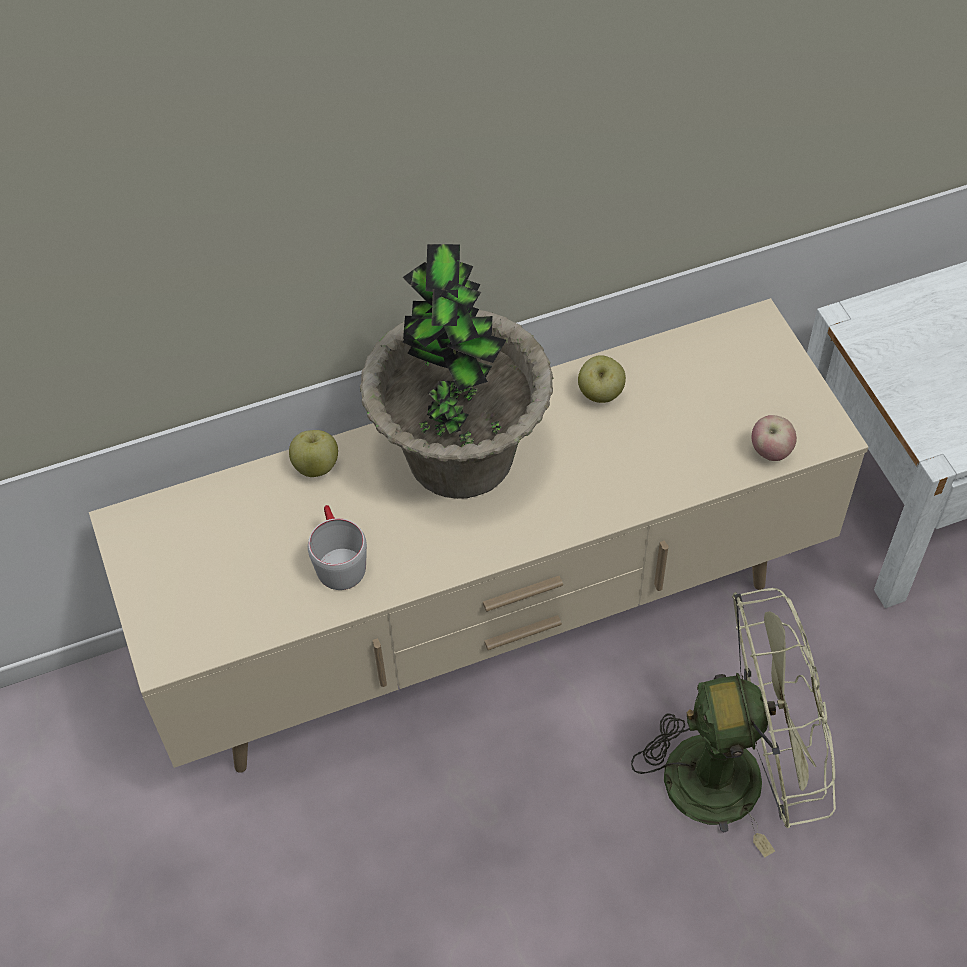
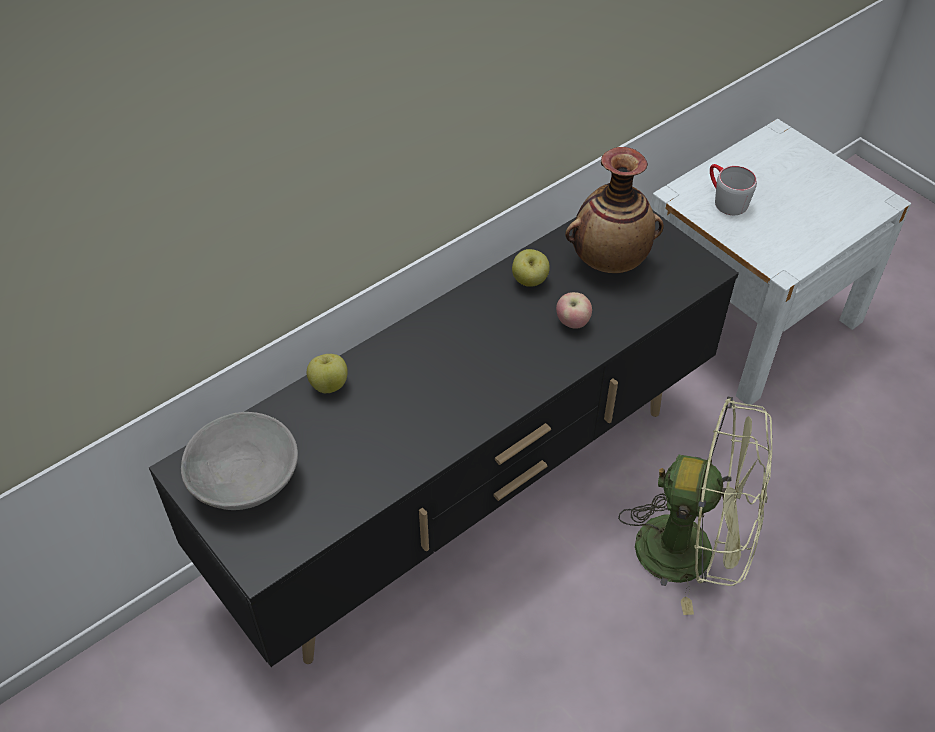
camera: 20 degrees left, 5 degrees down
beige tv stand [89,298,868,773] -> black tv stand [149,210,739,667]
grey mug [308,505,367,590] -> grey mug moved to [710,164,757,215]
potted plant [360,244,553,499] -> none
green fan [631,588,836,858] -> green fan turned 45 degrees clockwise [618,397,772,615]
apple [751,415,797,461] -> apple moved to [556,292,592,329]
none -> grey bowl [181,412,298,510]
none -> vase [565,147,664,273]

